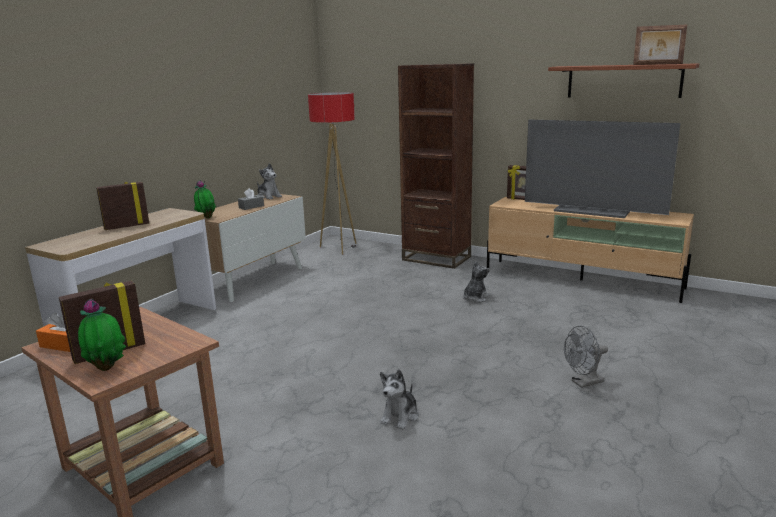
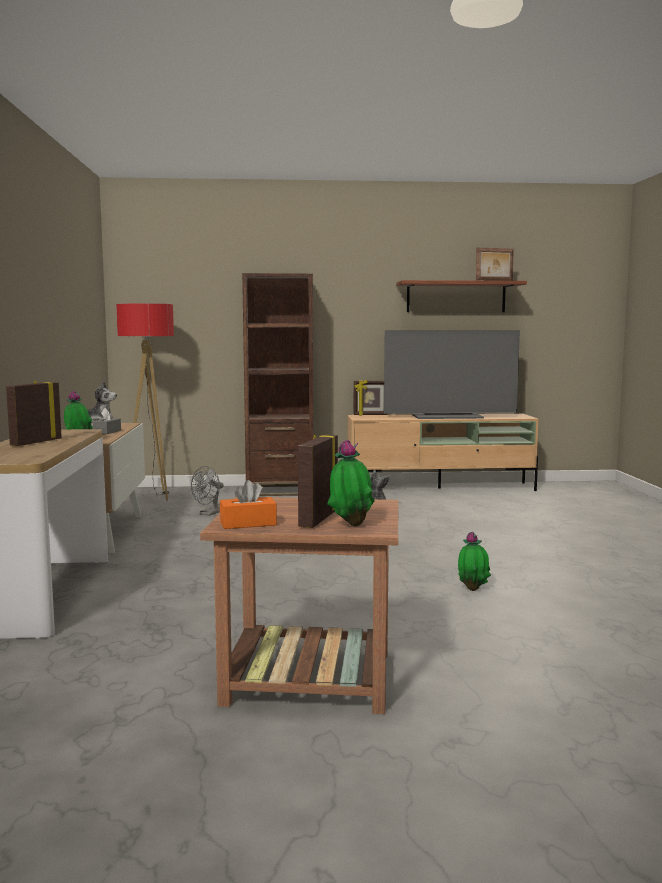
camera: 35 degrees left, 10 degrees down
plush toy [380,369,418,430] -> potted plant [458,532,491,591]
grey fan [564,326,608,388] -> grey fan moved to [191,466,224,516]

